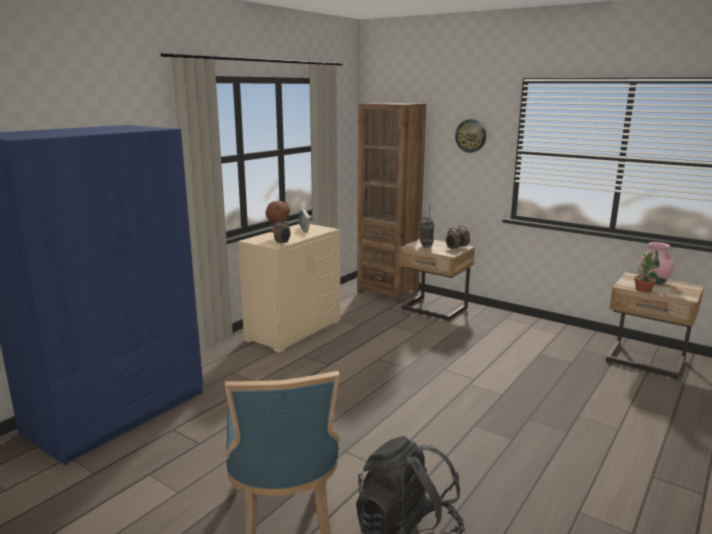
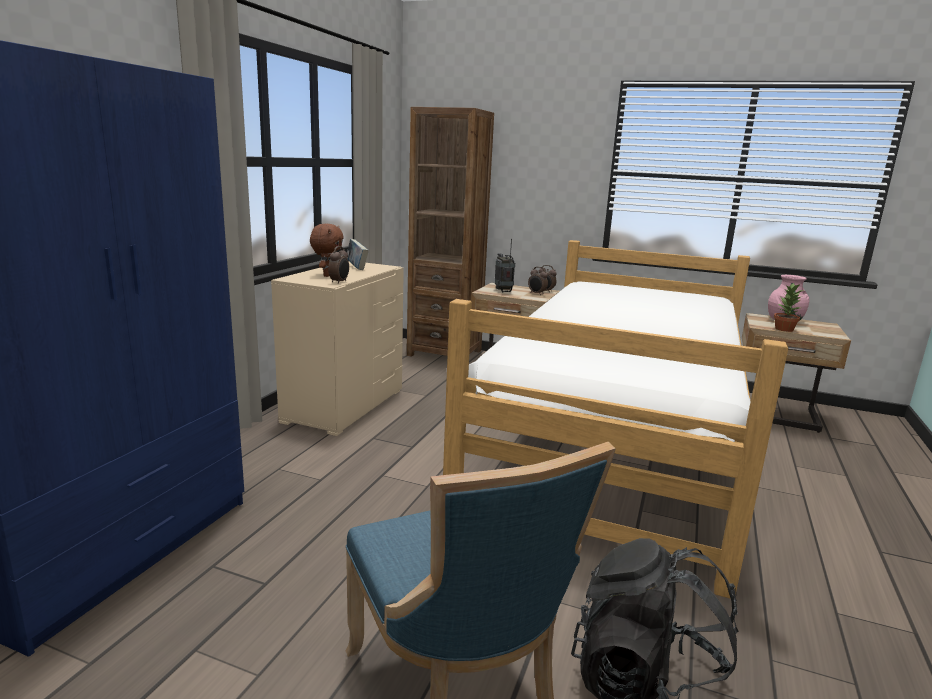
camera: 15 degrees left, 0 degrees up
wall clock [455,119,486,153] -> none
none -> bed [443,240,788,599]

